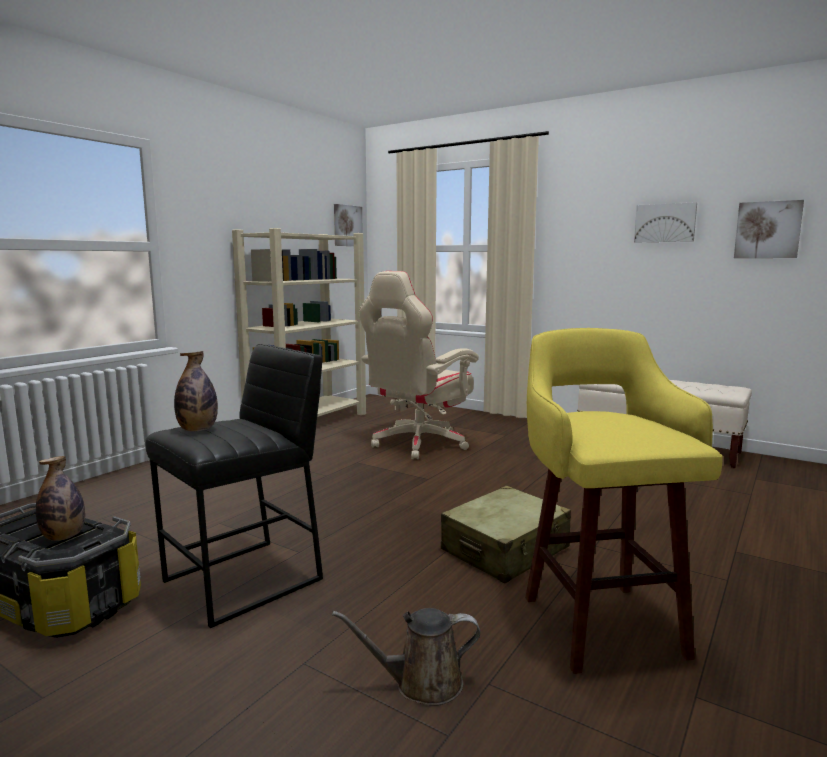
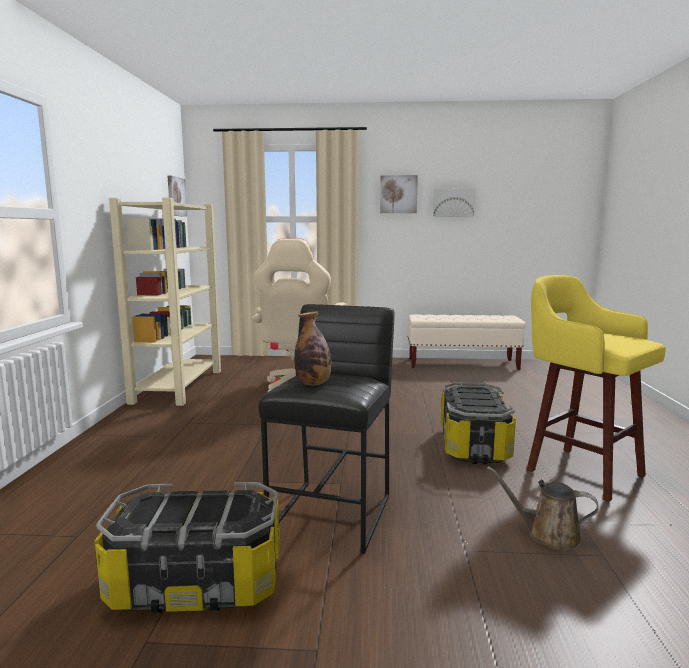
camera: 30 degrees left, 0 degrees up
bottle [36,456,85,541] -> none
brown watering can [332,608,480,706] -> brown watering can turned 60 degrees clockwise [487,466,599,551]
beige suitcase [441,486,571,583] -> storage box [441,382,516,465]
picture [734,200,804,258] -> picture moved to [380,175,418,213]

